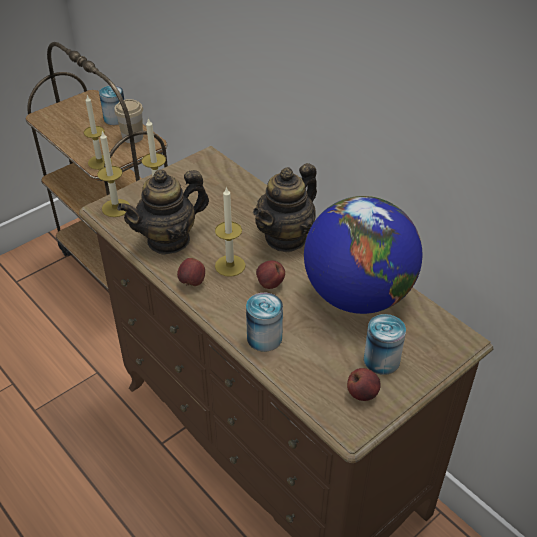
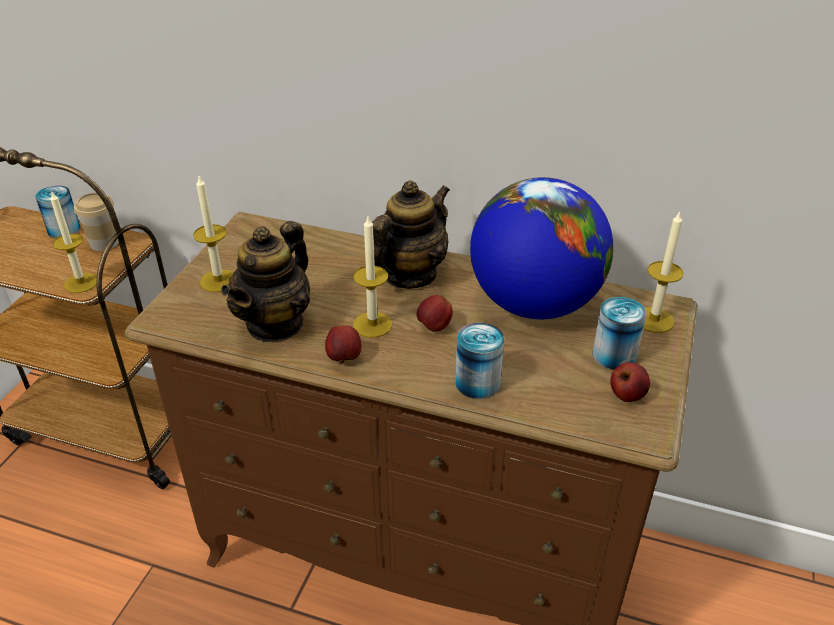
camera: 30 degrees left, 5 degrees down
candle [97,131,130,217] -> candle moved to [644,210,684,333]
teapot [253,163,317,252] -> teapot turned 150 degrees counterclockwise [372,180,450,289]

